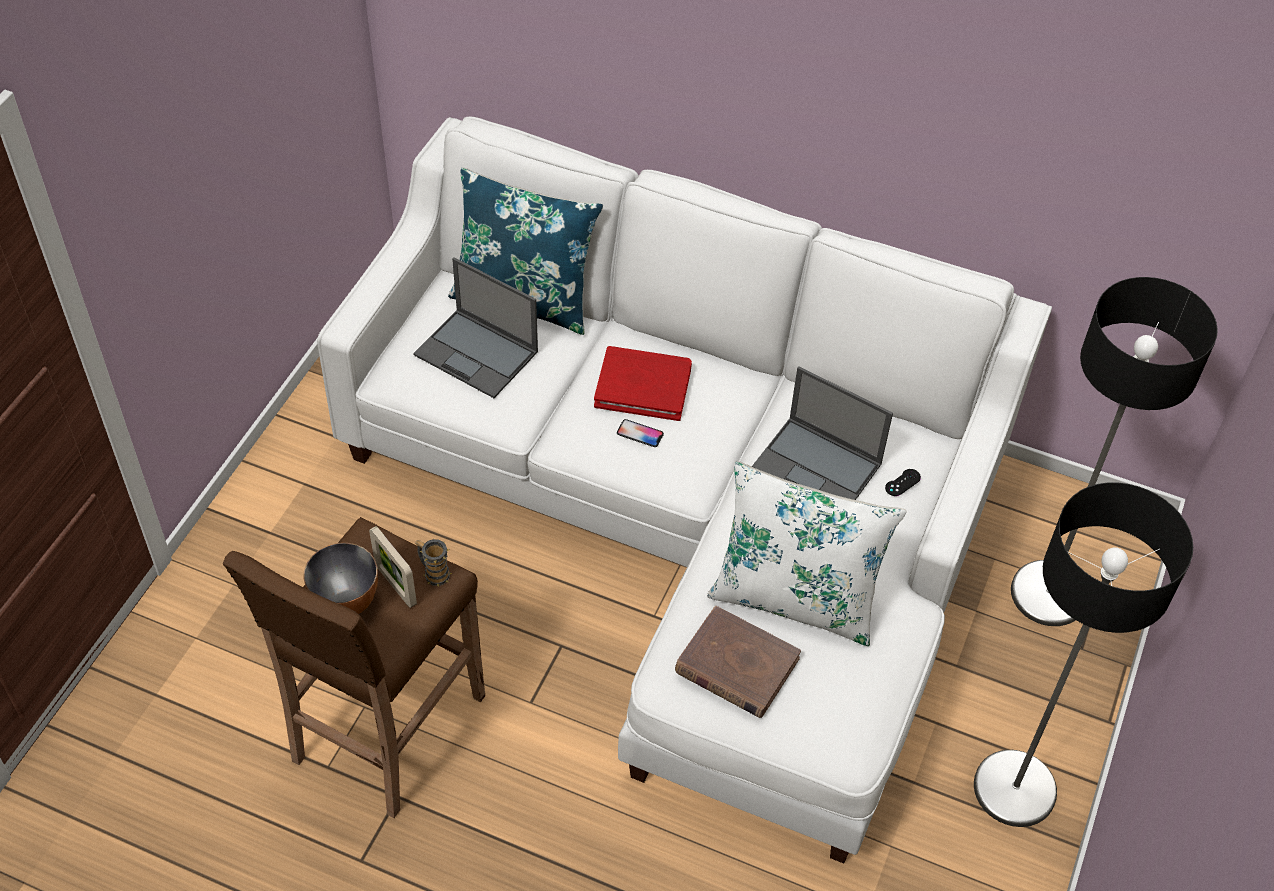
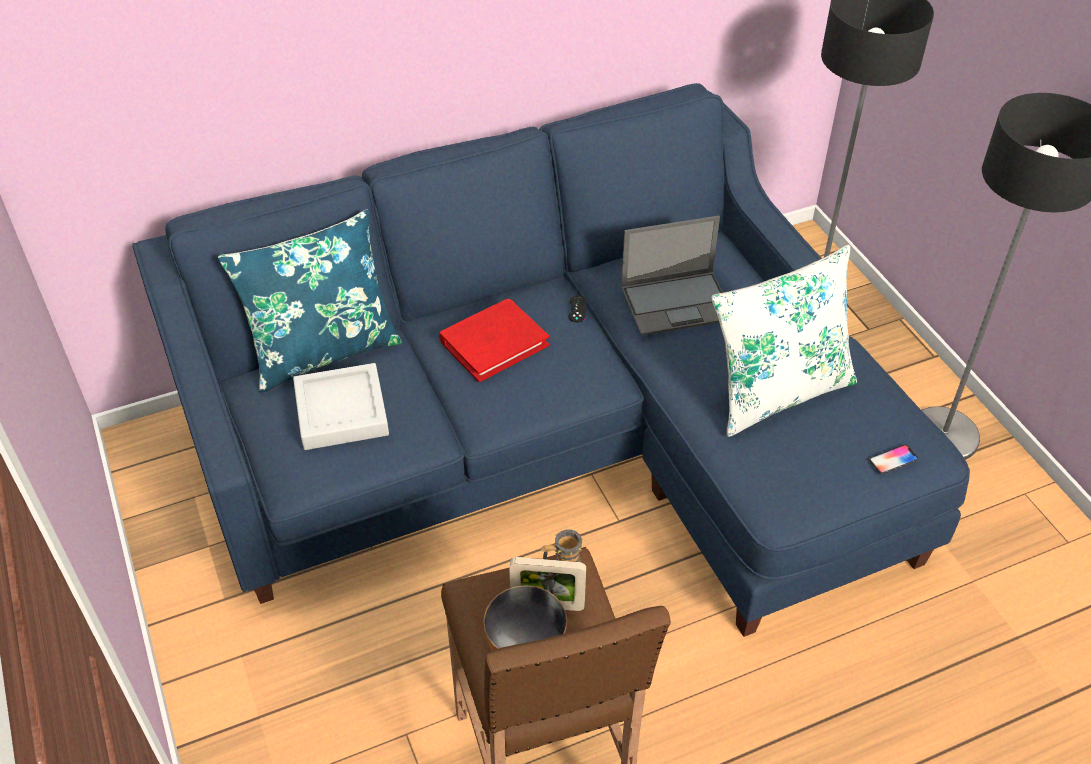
camera: 45 degrees left, 5 degrees down
white sofa [317,117,1052,864] -> blue sofa [133,83,970,637]
laptop [413,257,538,398] -> grey tray [293,363,389,450]
phone [617,419,664,447] -> phone moved to [869,445,918,474]
brown book [675,606,801,718] -> none
black game controller [885,469,921,496] -> black game controller moved to [569,295,586,322]

